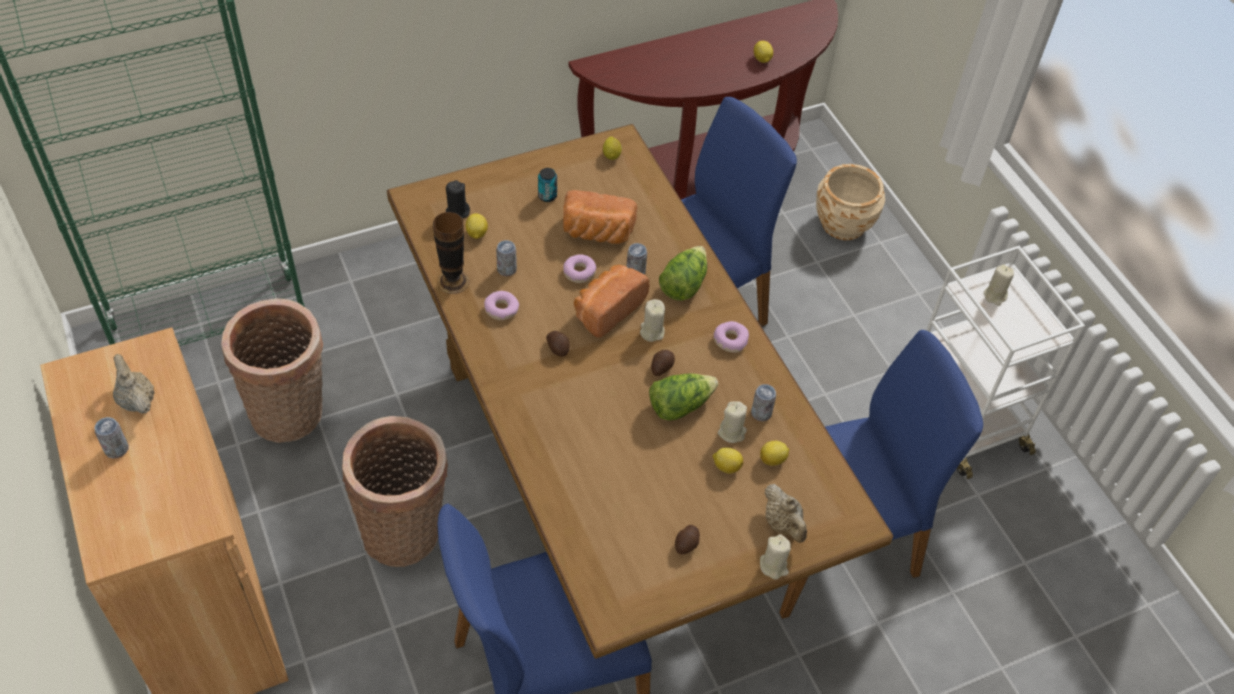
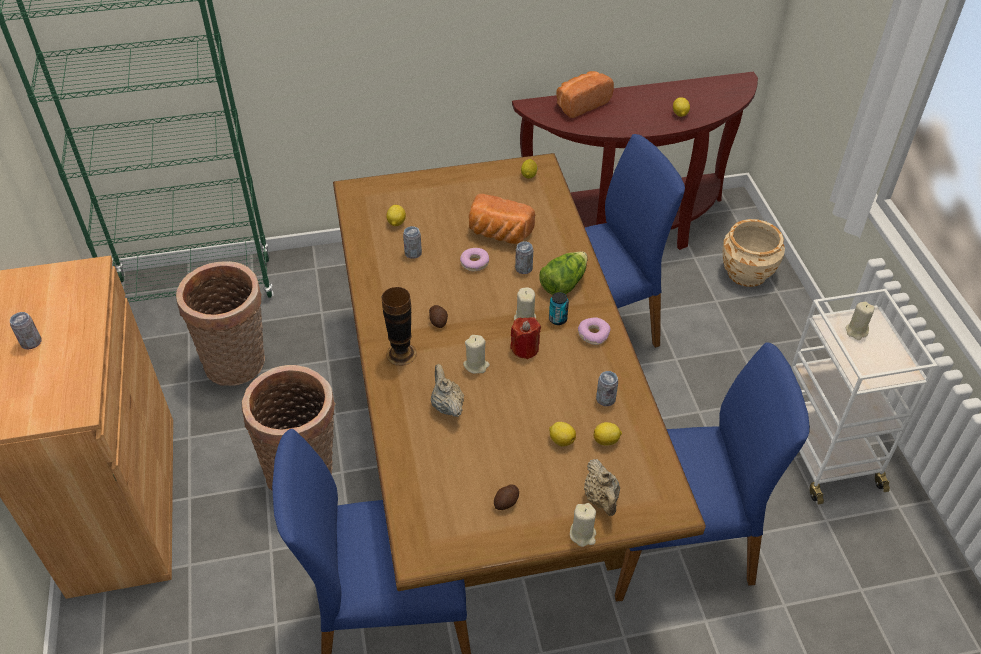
camera: 15 degrees right, 5 degrees down
beige teapot [113,354,154,414] -> beige teapot moved to [431,364,464,417]
vase [433,212,469,294] -> vase moved to [382,287,417,366]
black candle [446,180,470,219] -> none
donut [484,291,519,320] -> none
can [538,168,557,202] -> can moved to [549,292,569,325]
bread [574,265,649,338] -> bread moved to [556,71,614,118]
lettuce [649,373,718,421] -> none
potato [651,350,675,376] -> red candle [510,317,541,359]
beige candle [718,401,747,443] -> beige candle moved to [463,335,490,374]

